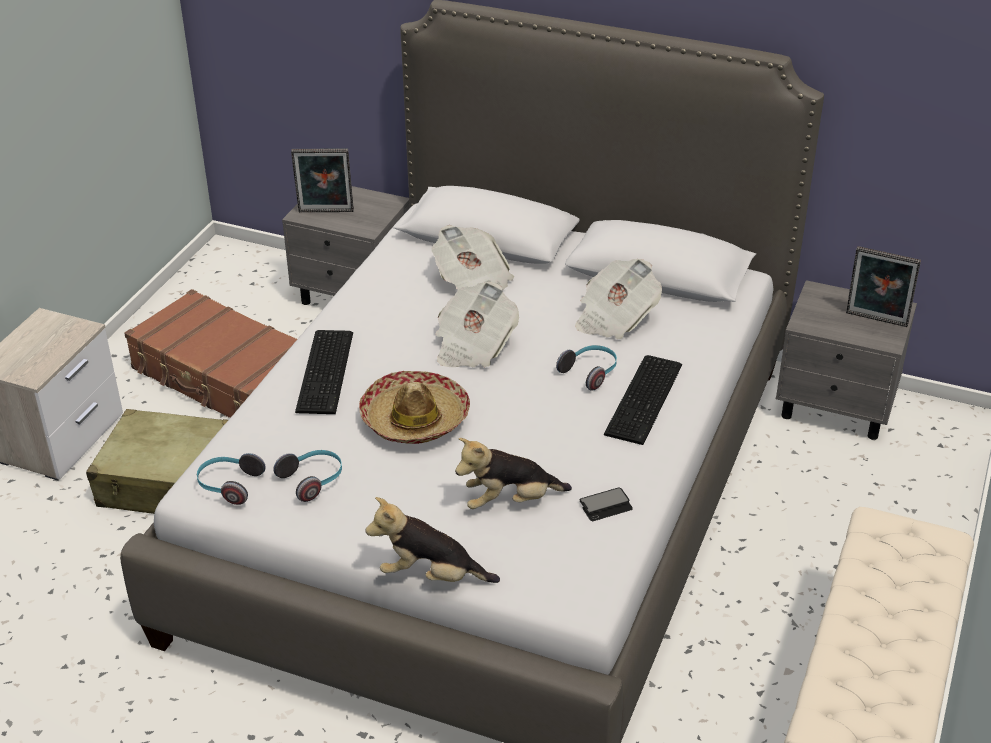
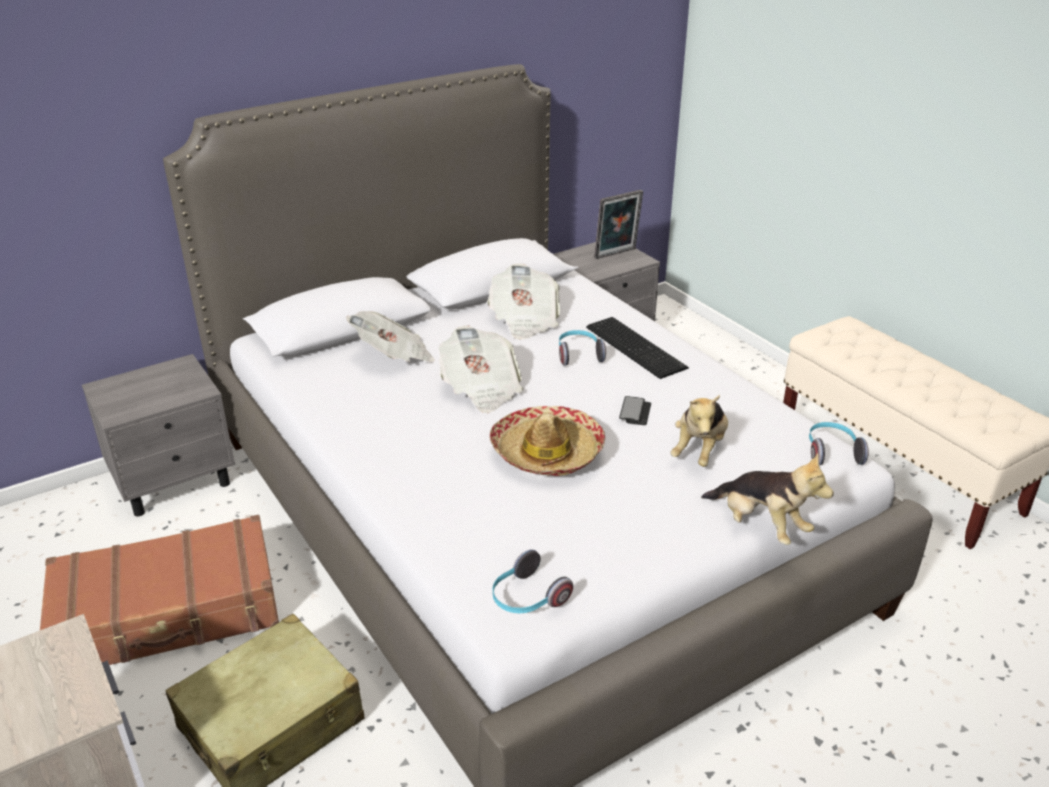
camera: 55 degrees left, 5 degrees down
headphones [273,450,342,502] -> headphones moved to [809,422,869,465]
picture frame [291,148,354,212] -> none
keyboard [295,330,353,414] -> none
plush toy [365,497,500,583] -> plush toy turned 90 degrees counterclockwise [701,453,834,545]
phone [580,487,633,521] -> phone moved to [619,396,651,425]

